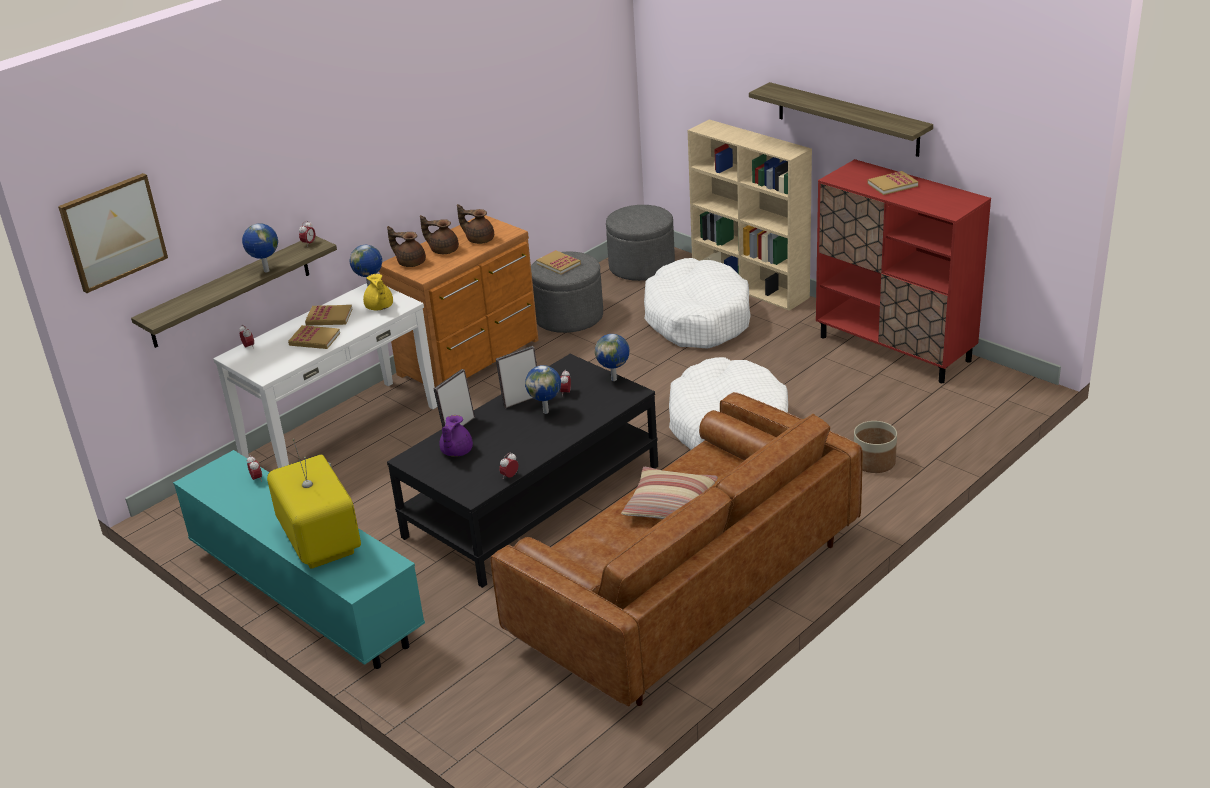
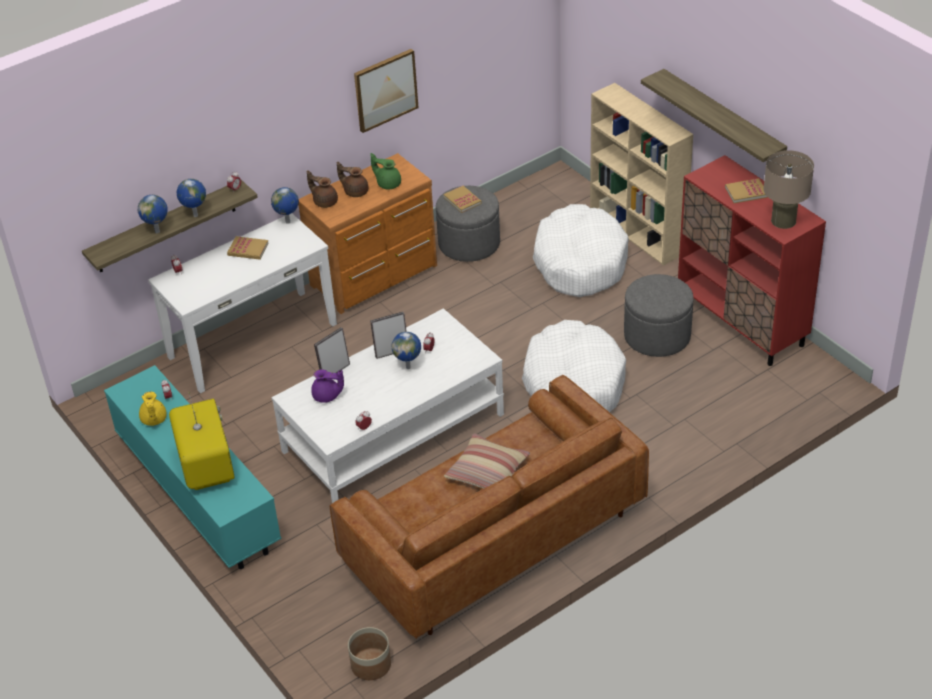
camera: 10 degrees right, 10 degrees up
picture [58,173,168,293] -> picture moved to [354,49,419,133]
book [288,325,340,349] -> none
yellow teapot [363,274,393,310] -> yellow teapot moved to [139,392,167,426]
black coffee table [387,354,658,588] -> white coffee table [272,308,504,503]
purple teapot [439,415,473,457] -> purple teapot turned 105 degrees counterclockwise [311,369,344,403]
brown teapot [457,204,494,244] -> green teapot [370,153,401,189]
globe [595,334,629,381] -> globe moved to [138,195,168,233]
grey ottoman [606,205,675,281] -> grey ottoman moved to [624,274,694,357]
planter [854,421,897,473] -> planter moved to [348,627,391,680]
none -> beige table lamp [764,150,814,229]

